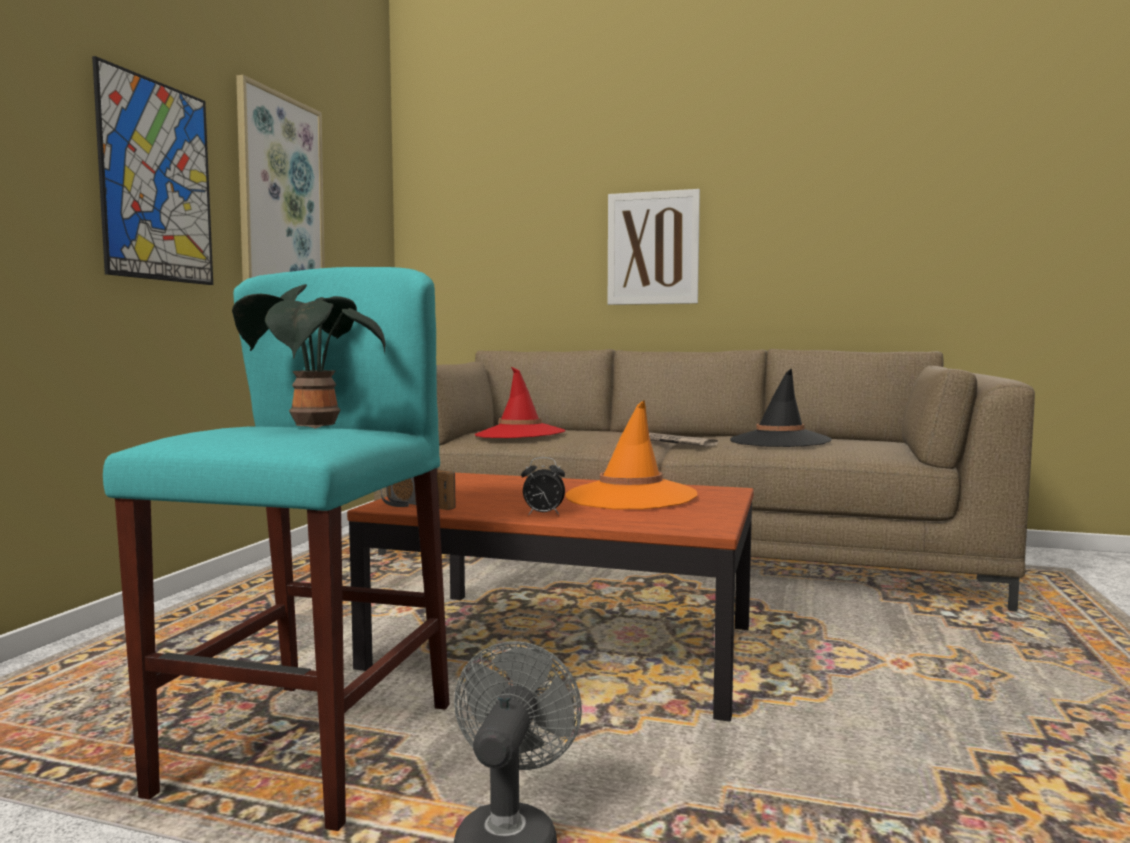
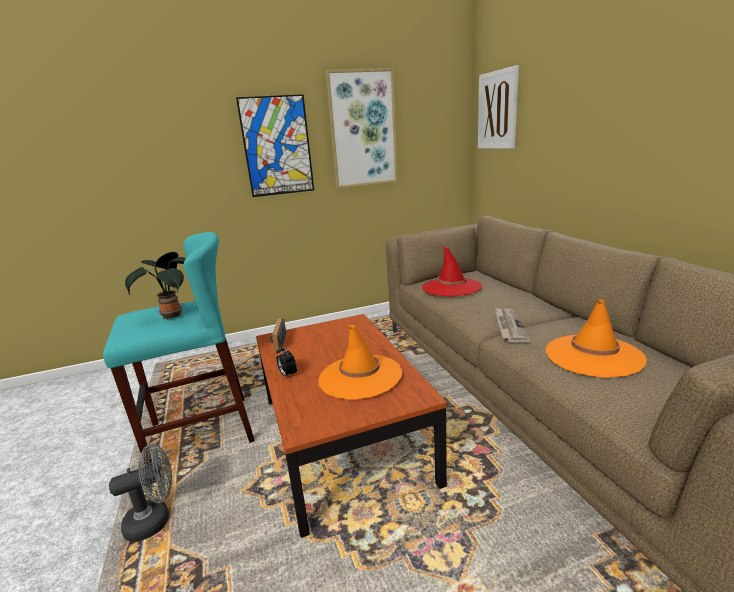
camera: 55 degrees right, 15 degrees up
picture [608,189,700,305] -> picture moved to [478,65,519,149]
black hat [730,369,831,447] -> orange hat [546,299,647,378]

